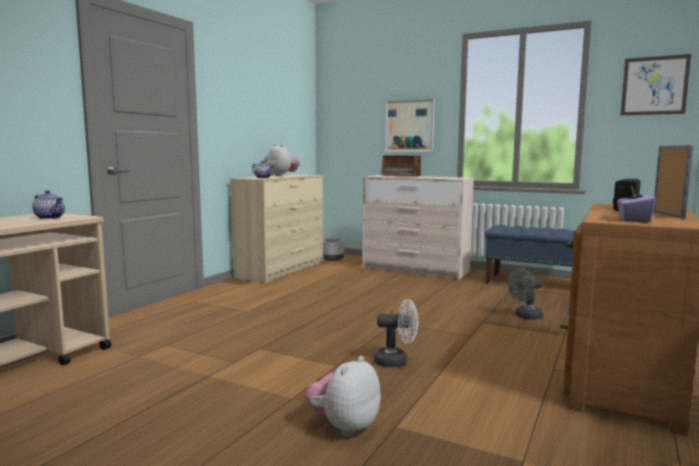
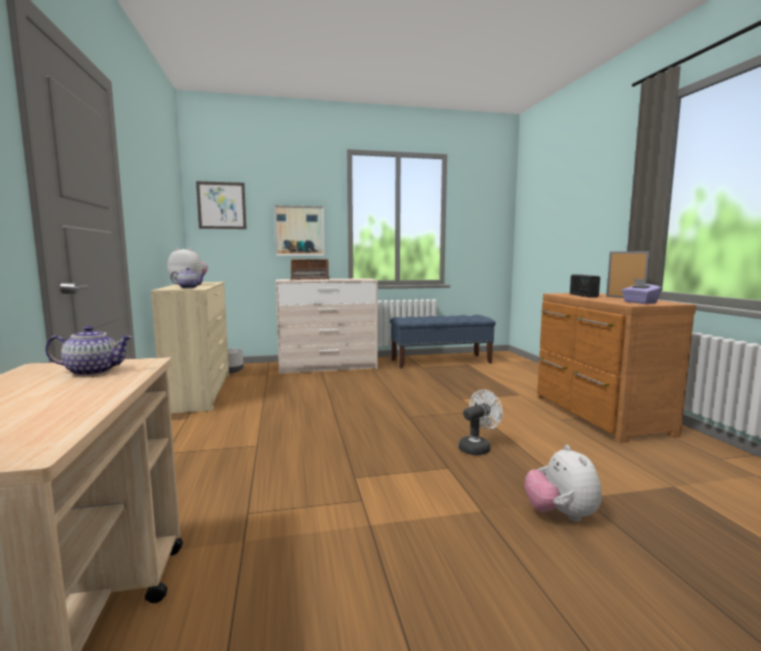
camera: 40 degrees left, 0 degrees up
grey fan [508,268,543,320] -> none
picture [621,54,691,115] -> picture moved to [196,181,247,229]

